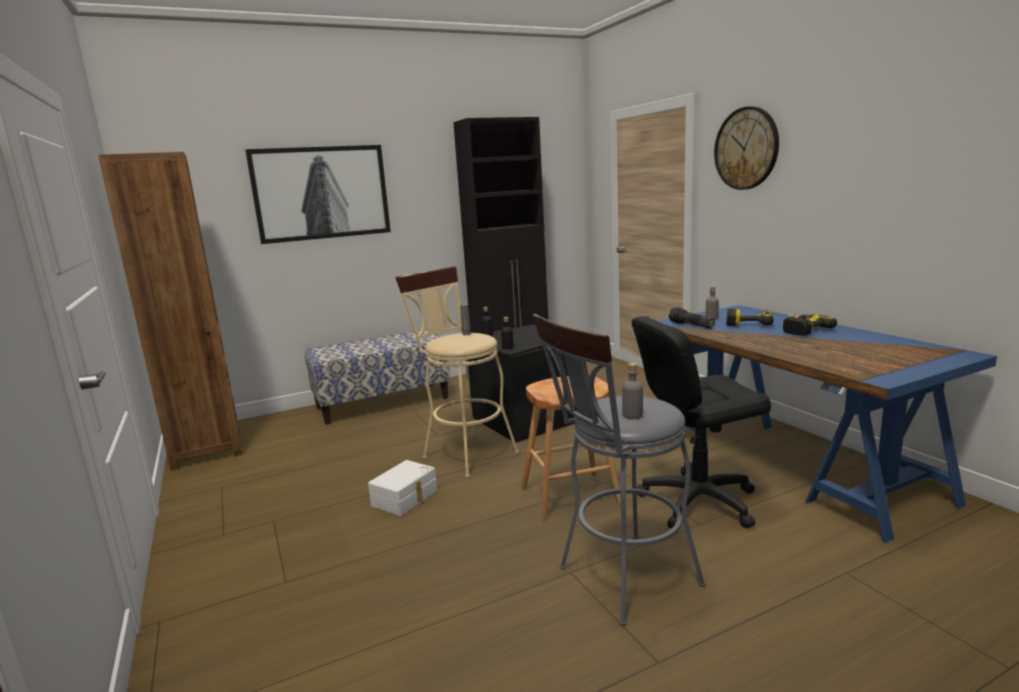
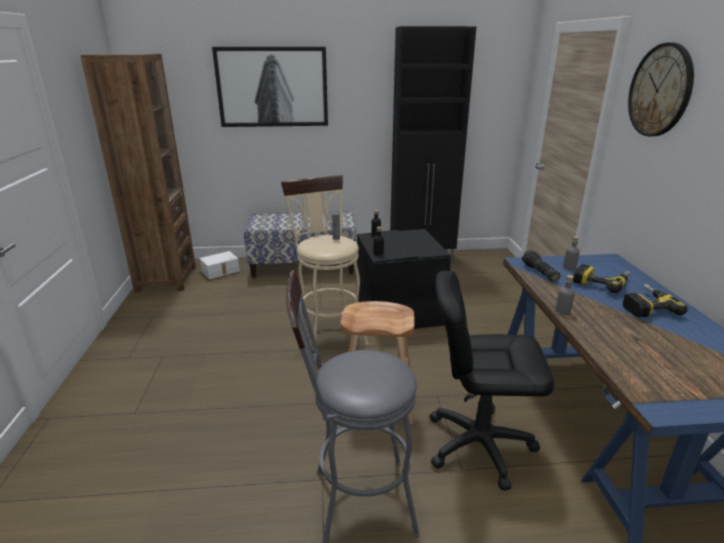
camera: 20 degrees right, 10 degrees up
white storage box [368,460,437,516] -> white storage box moved to [200,251,240,279]
grey bottle [622,363,643,419] -> grey bottle moved to [555,275,575,315]

